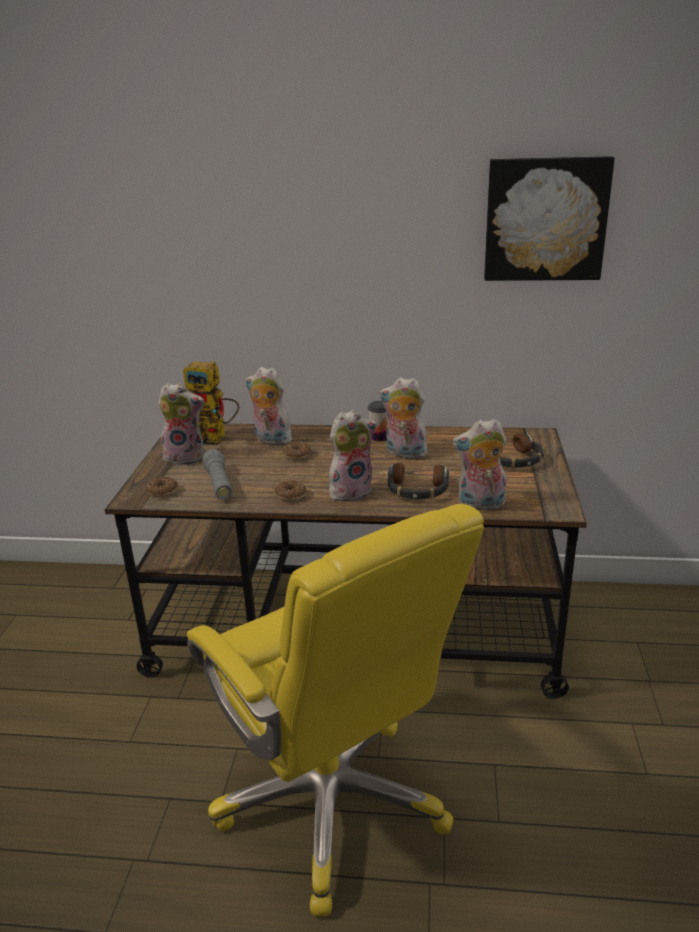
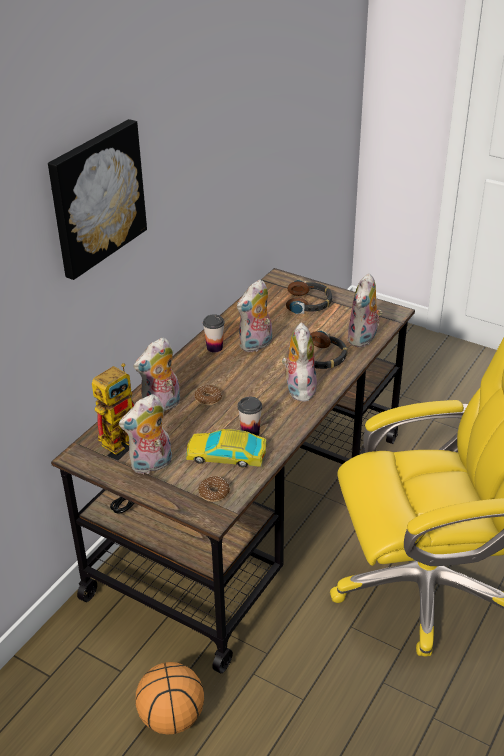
camera: 65 degrees left, 10 degrees up
plush toy [158,383,205,466] -> plush toy turned 150 degrees counterclockwise [119,394,172,474]
grey flashlight [202,449,232,499] -> toy car [186,429,267,468]
donut [275,481,306,501] -> none
picture [484,156,615,281] -> picture moved to [48,119,147,280]
none -> basketball [135,662,204,735]
none -> cup [238,397,262,436]

